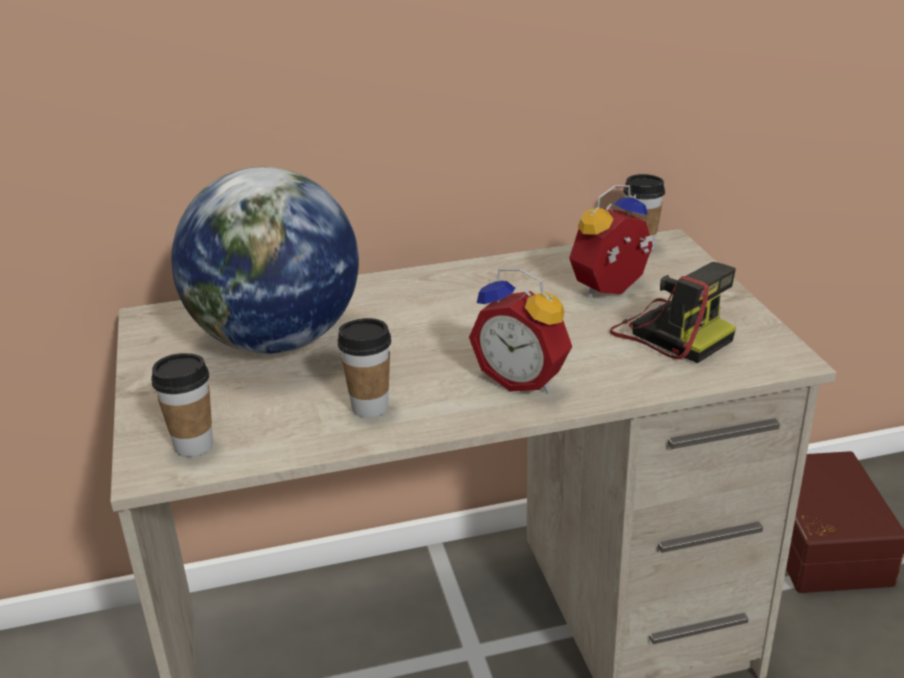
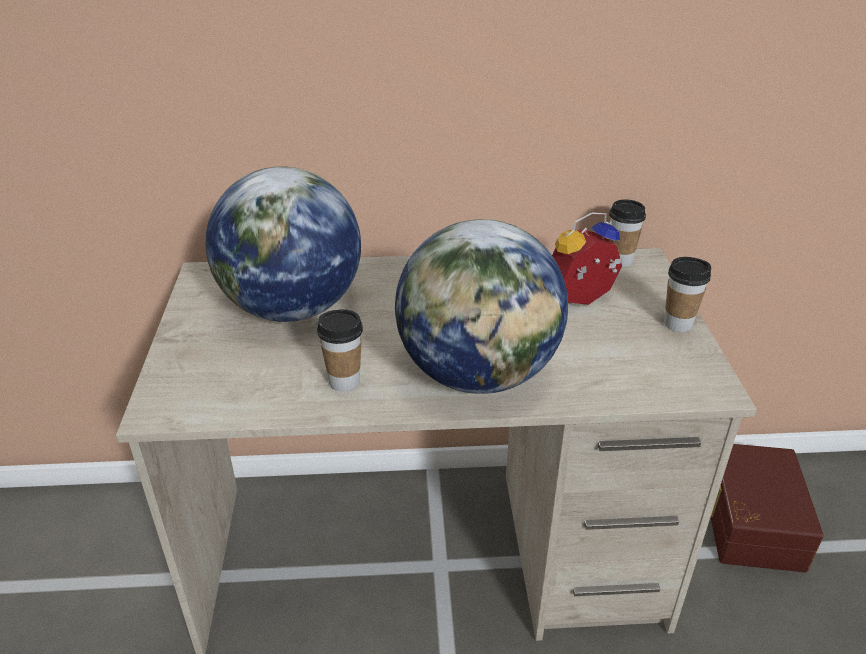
camera: 10 degrees right, 5 degrees up
cup [151,353,213,457] -> cup moved to [664,257,711,332]
alarm clock [469,268,572,392] -> globe [395,219,568,394]
camera [610,262,736,363] -> none

